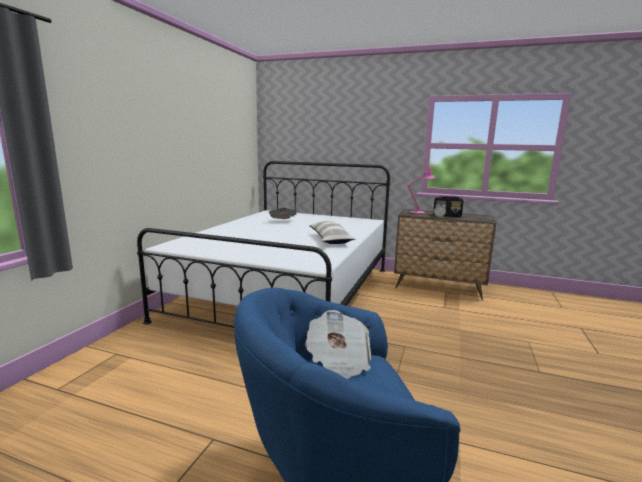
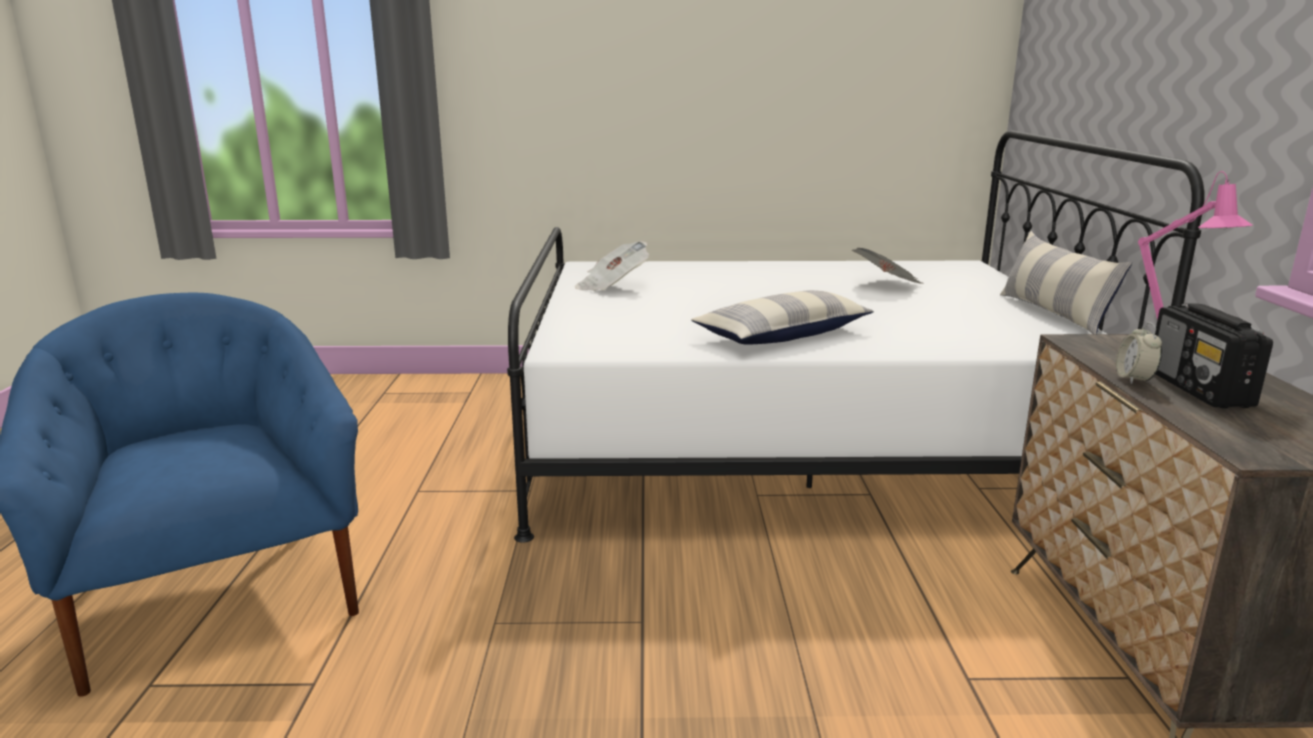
camera: 70 degrees right, 5 degrees up
newspaper [305,310,371,379] -> newspaper moved to [575,241,649,291]
none -> pillow [1000,231,1132,334]

